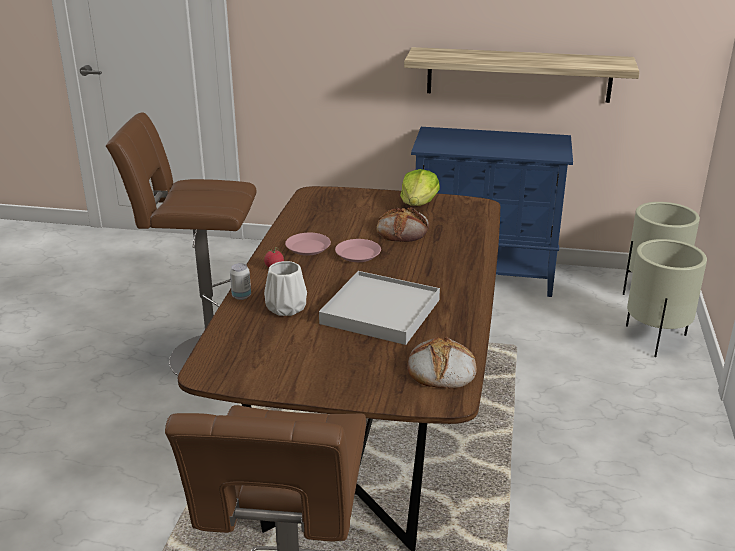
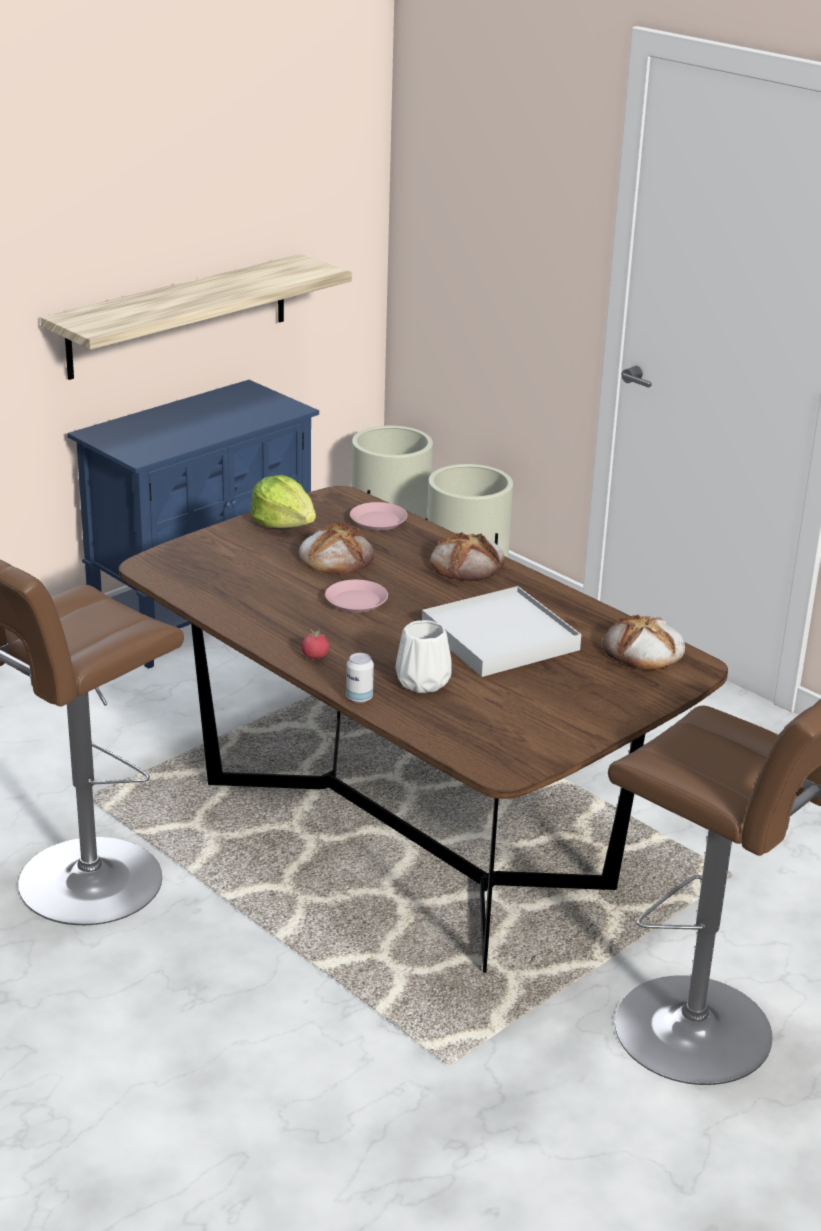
camera: 55 degrees left, 0 degrees up
pink plate [285,233,331,256] -> pink plate moved to [350,502,407,531]
none -> bread [430,532,505,581]

